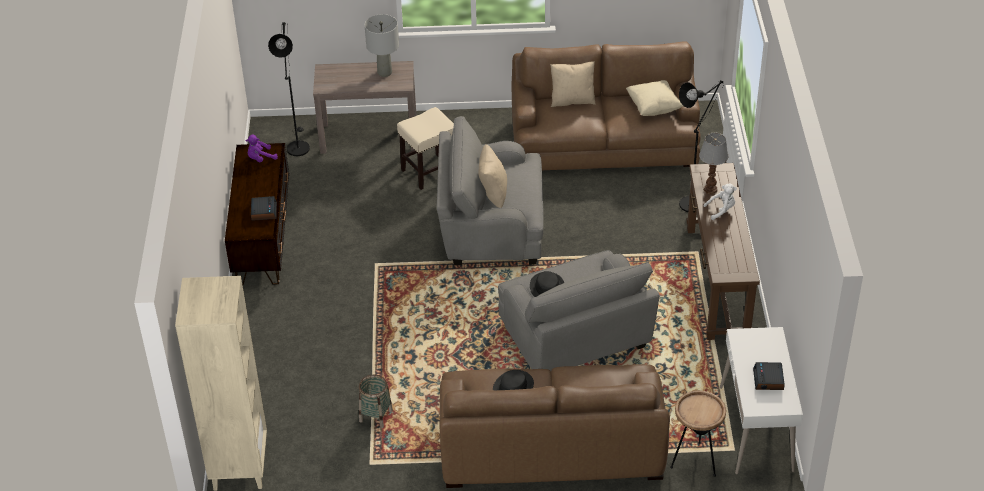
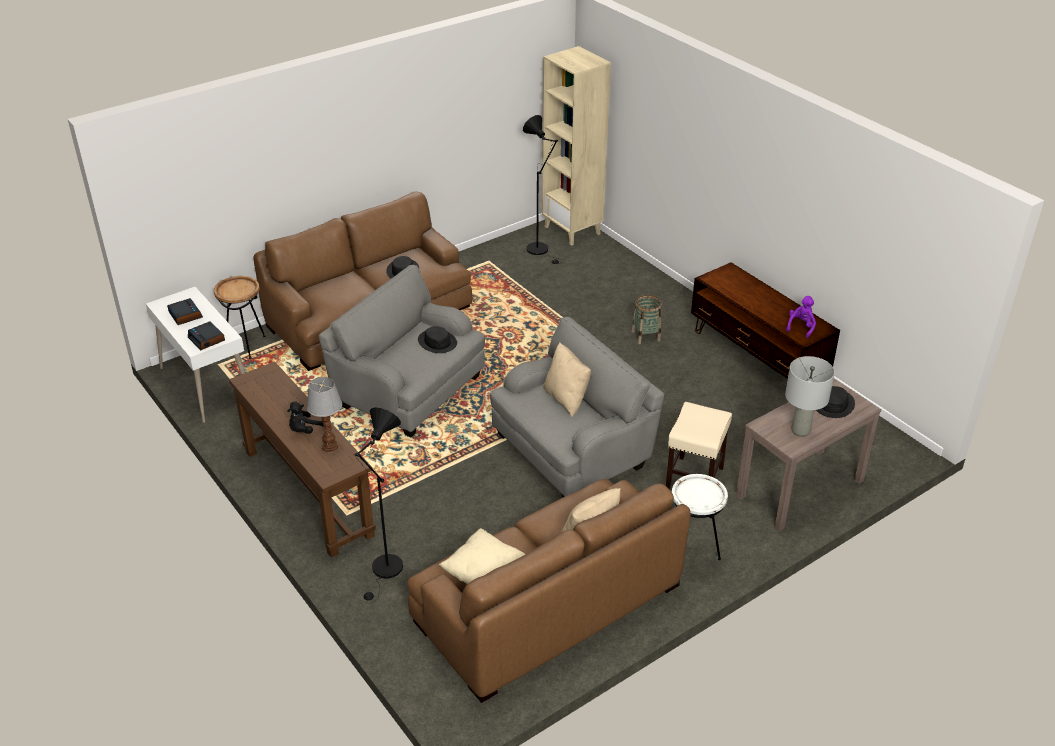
camera: 145 degrees right, 5 degrees down
alarm clock [251,196,277,221] -> alarm clock moved to [188,322,225,350]
black floor lamp [268,22,310,156] -> black floor lamp moved to [523,115,562,264]
basket [359,375,393,428] -> basket moved to [632,295,662,344]
white plush toy [704,184,737,220] -> black plush toy [287,402,324,434]
none -> white side table [672,474,728,560]
none -> black hat [816,386,855,418]

